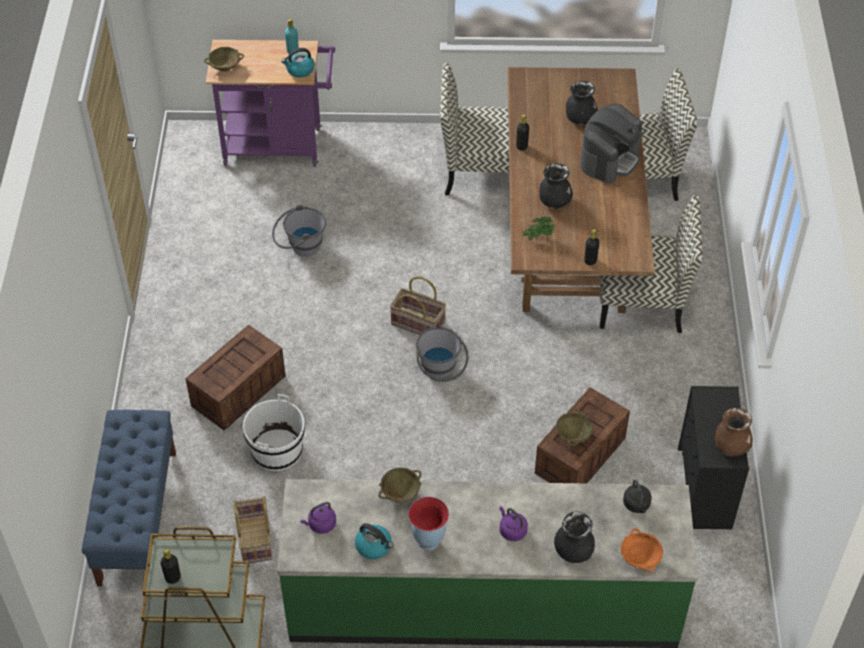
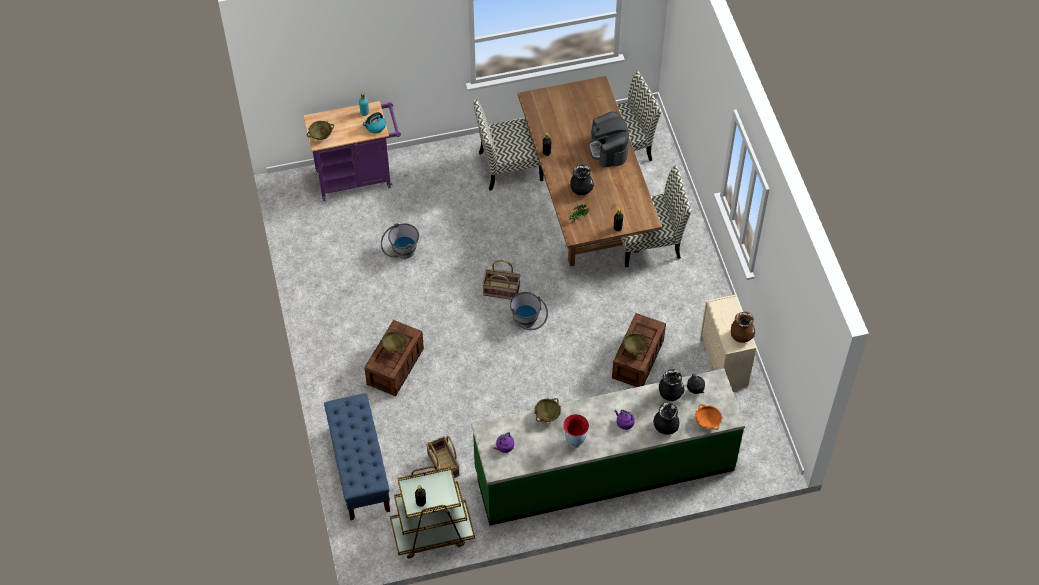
camera: 15 degrees left, 5 degrees up
white bucket [243,394,305,471] -> none
kettle [355,523,394,559] -> none
black vase [566,81,598,125] -> black vase moved to [659,369,684,401]
coffee machine [580,104,642,184] -> coffee machine turned 150 degrees clockwise [588,112,629,168]
black dresser [678,386,749,529] -> beige dresser [700,295,756,390]
none -> beige bowl [381,329,406,355]

